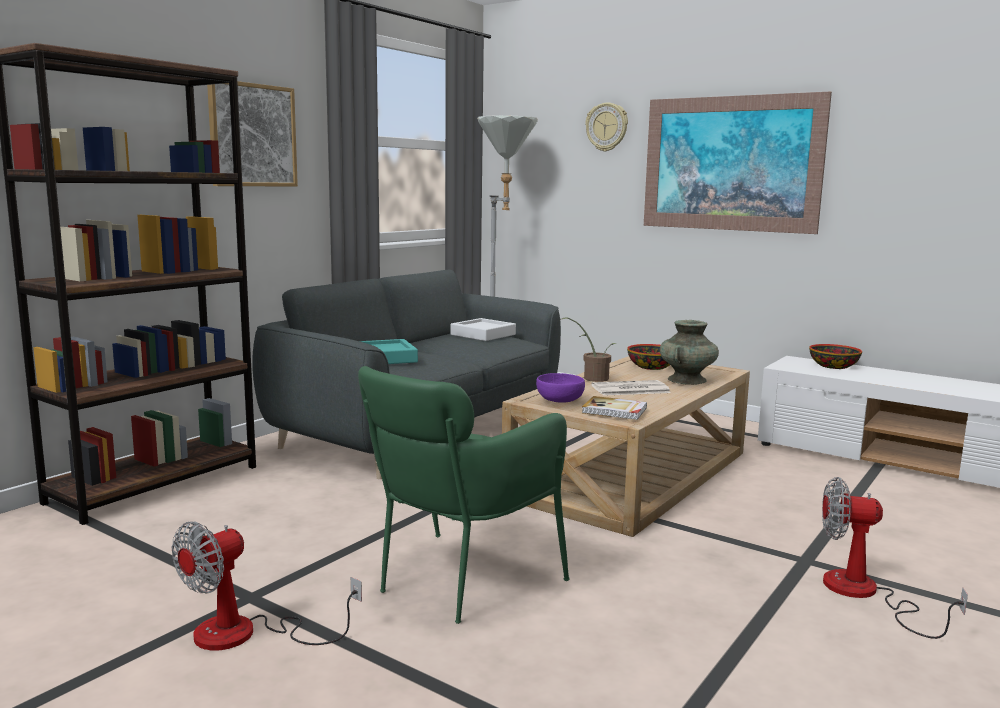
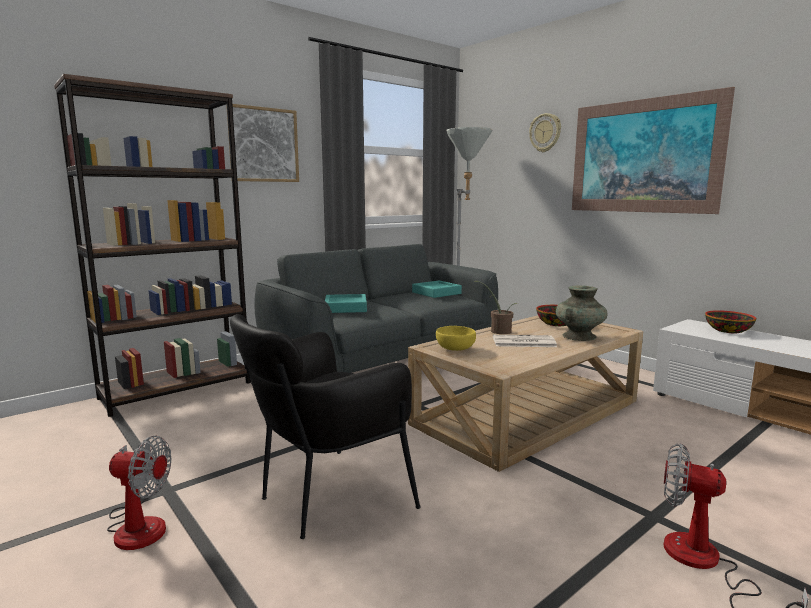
camera: 15 degrees right, 0 degrees up
fan [172,521,362,651] -> fan turned 135 degrees counterclockwise [107,436,171,550]
green armchair [358,366,570,624] -> black armchair [230,314,421,539]
white tray [451,318,516,341] -> turquoise tray [412,281,462,298]
purple bowl [536,373,585,403] -> yellow bowl [436,326,476,351]
book [582,396,647,420] -> none

